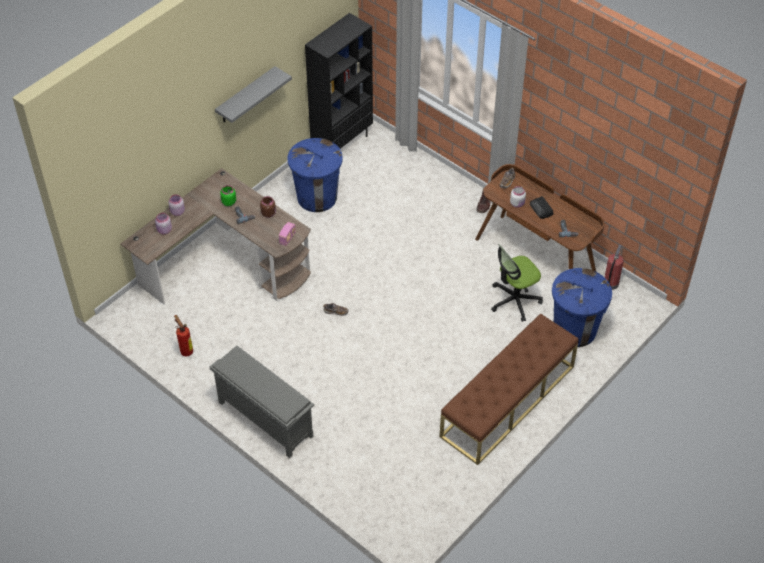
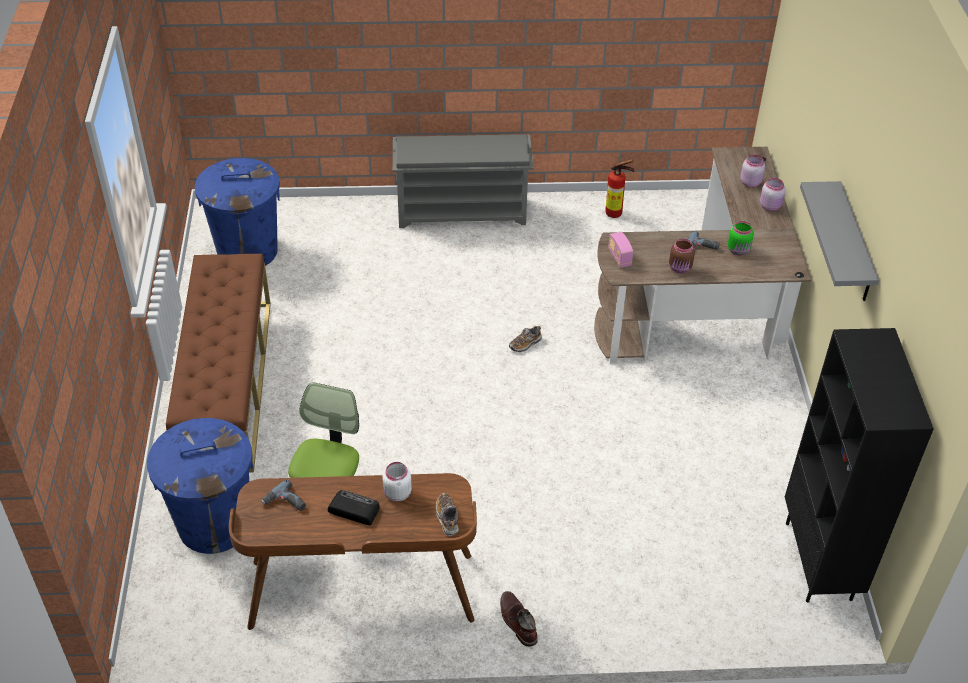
camera: 135 degrees right, 5 degrees down
blue trash can [288,138,343,212] -> blue trash can moved to [195,158,280,266]
fire extinguisher [605,245,624,290] -> none

